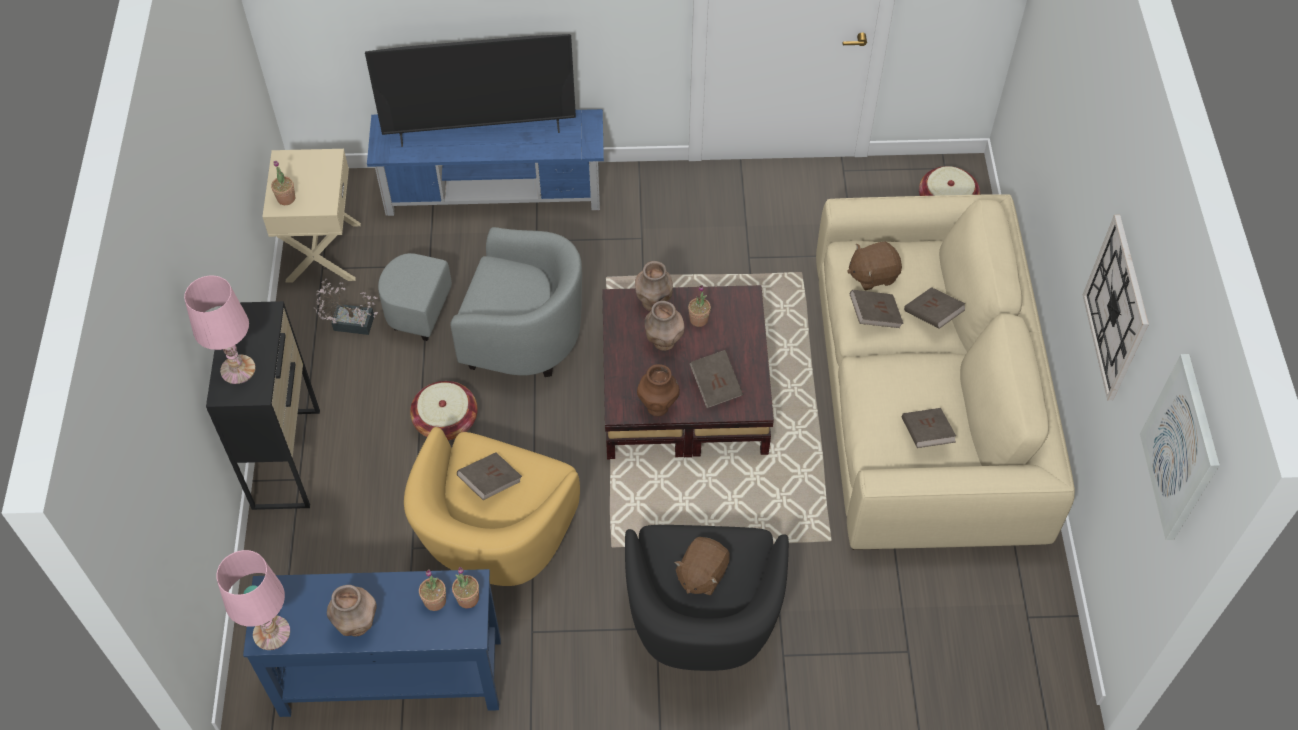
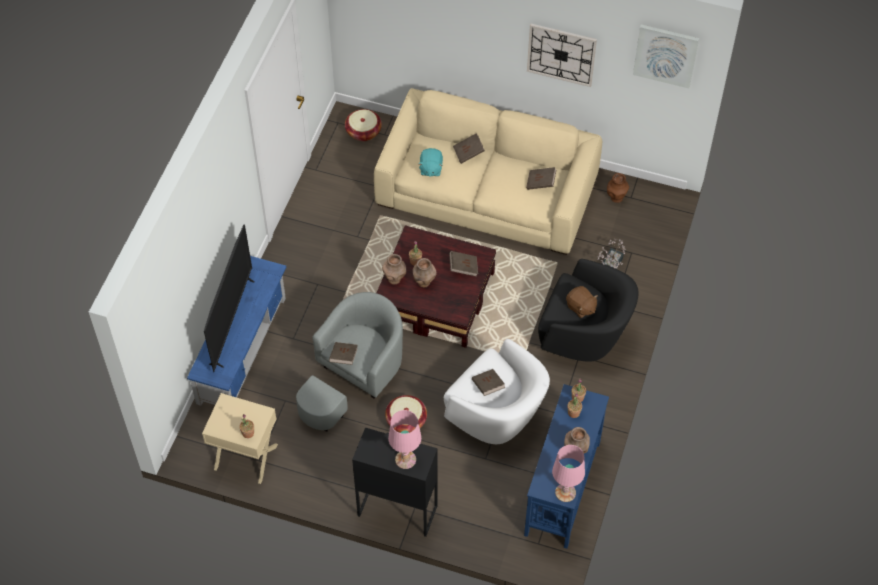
camera: 70 degrees left, 0 degrees up
potted plant [314,279,378,335] -> potted plant moved to [597,239,625,269]
yellow armchair [404,427,580,586] -> white armchair [444,339,550,444]
brown vase [637,364,680,416] -> brown vase moved to [607,173,629,203]
brown plush toy [847,242,902,290] -> turquoise plush toy [418,148,443,177]
brown book [850,290,904,328] -> brown book moved to [329,342,358,365]

